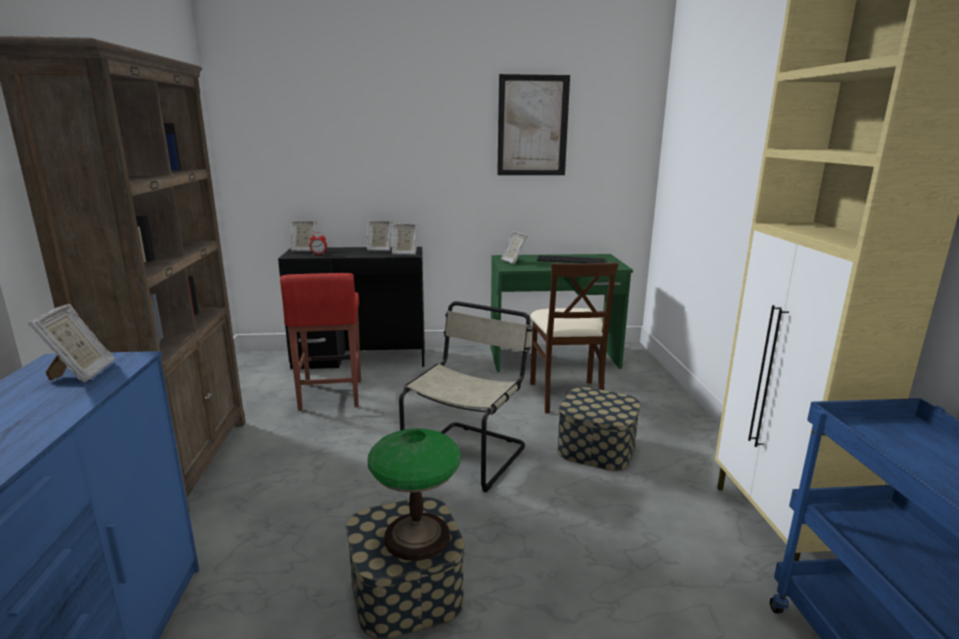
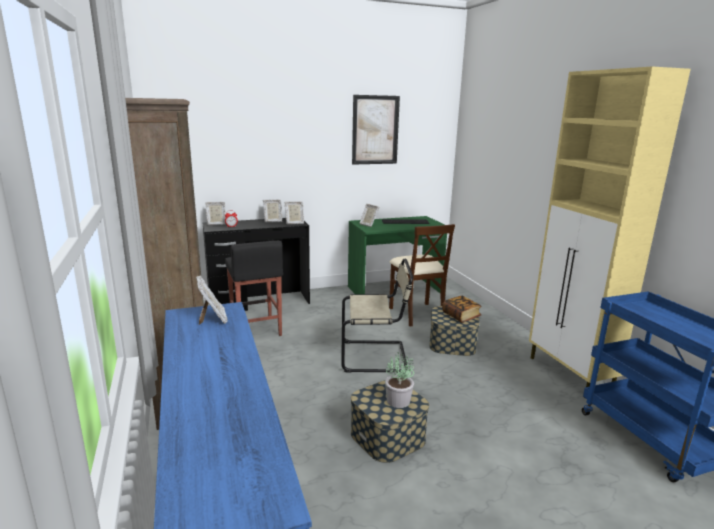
camera: 15 degrees left, 0 degrees up
red stool [280,273,361,411] -> black stool [225,241,283,336]
table lamp [368,428,461,561] -> potted plant [385,352,414,408]
beige chair [399,301,532,492] -> beige chair turned 75 degrees clockwise [341,259,414,373]
none -> book [442,295,482,323]

